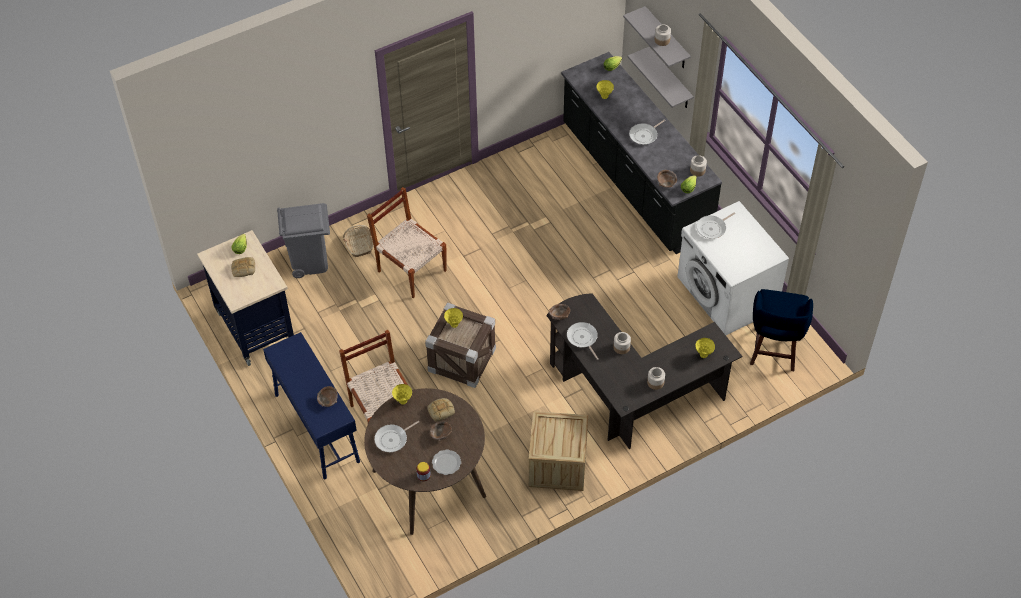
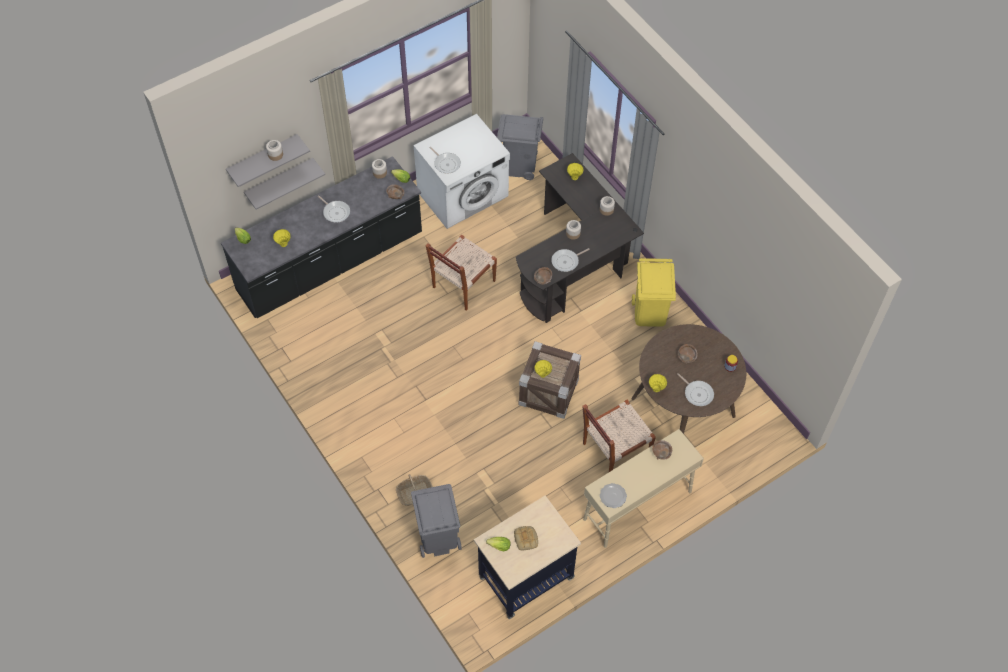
camera: 95 degrees left, 5 degrees up
blue console table [263,332,360,479] -> beige console table [583,429,704,548]
chair [367,187,447,298] -> chair moved to [426,235,497,311]
bread [427,398,455,422] -> none
plate [432,450,461,475] -> plate moved to [600,483,627,508]
crate [529,411,588,491] -> yellow trash can [632,258,676,327]
blue stool [750,289,813,371] -> grey trash can [497,114,544,180]

